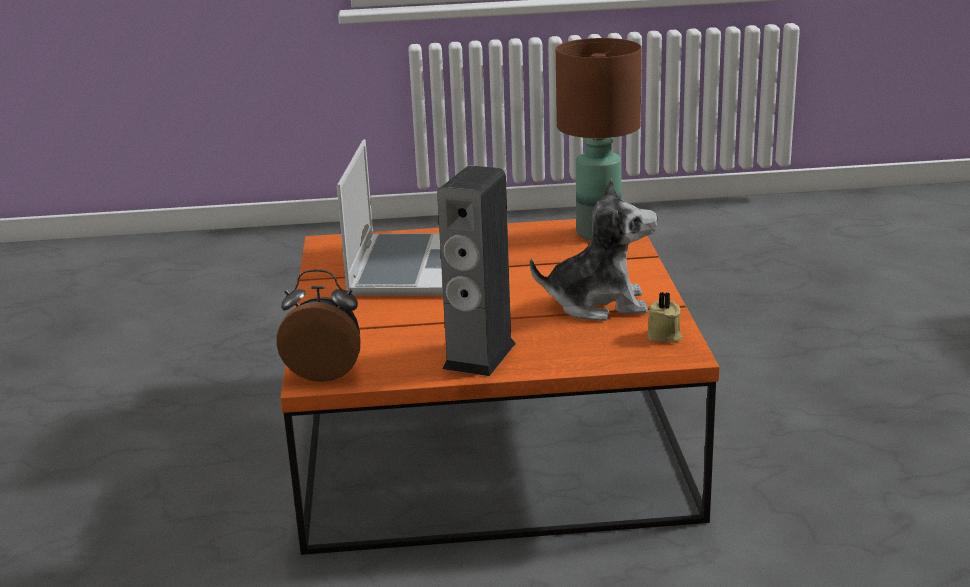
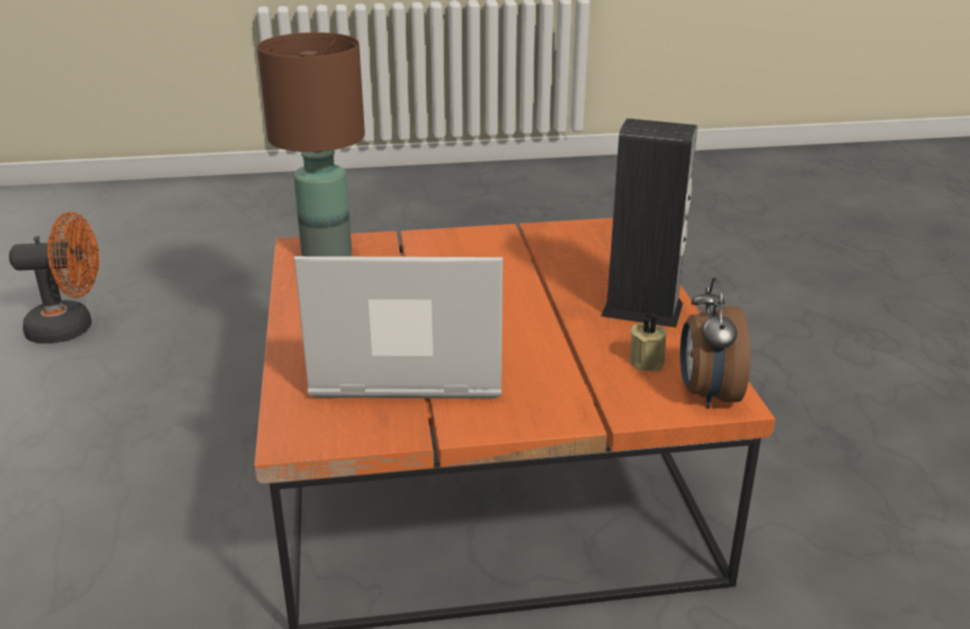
camera: 95 degrees left, 5 degrees up
plush toy [530,178,658,321] -> none
beige candle [647,292,682,343] -> beige candle moved to [630,314,667,371]
none -> orange fan [9,212,99,343]

